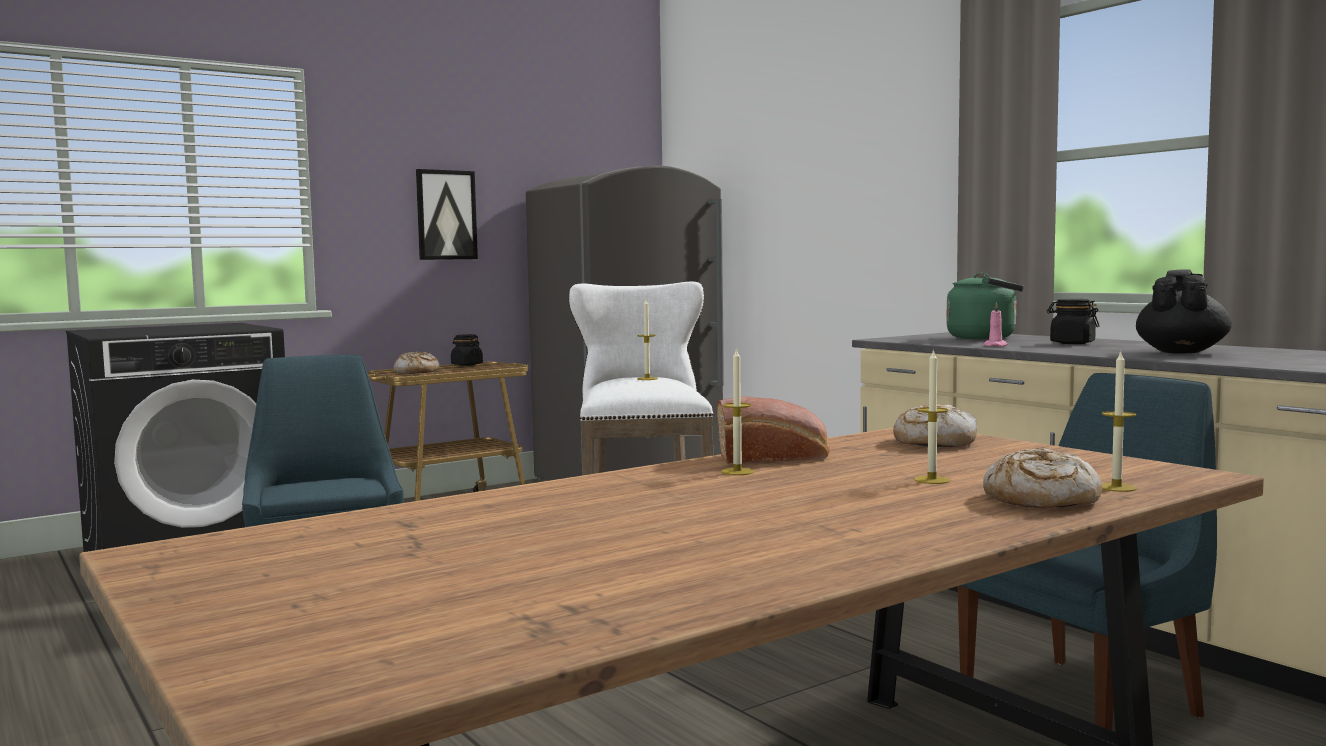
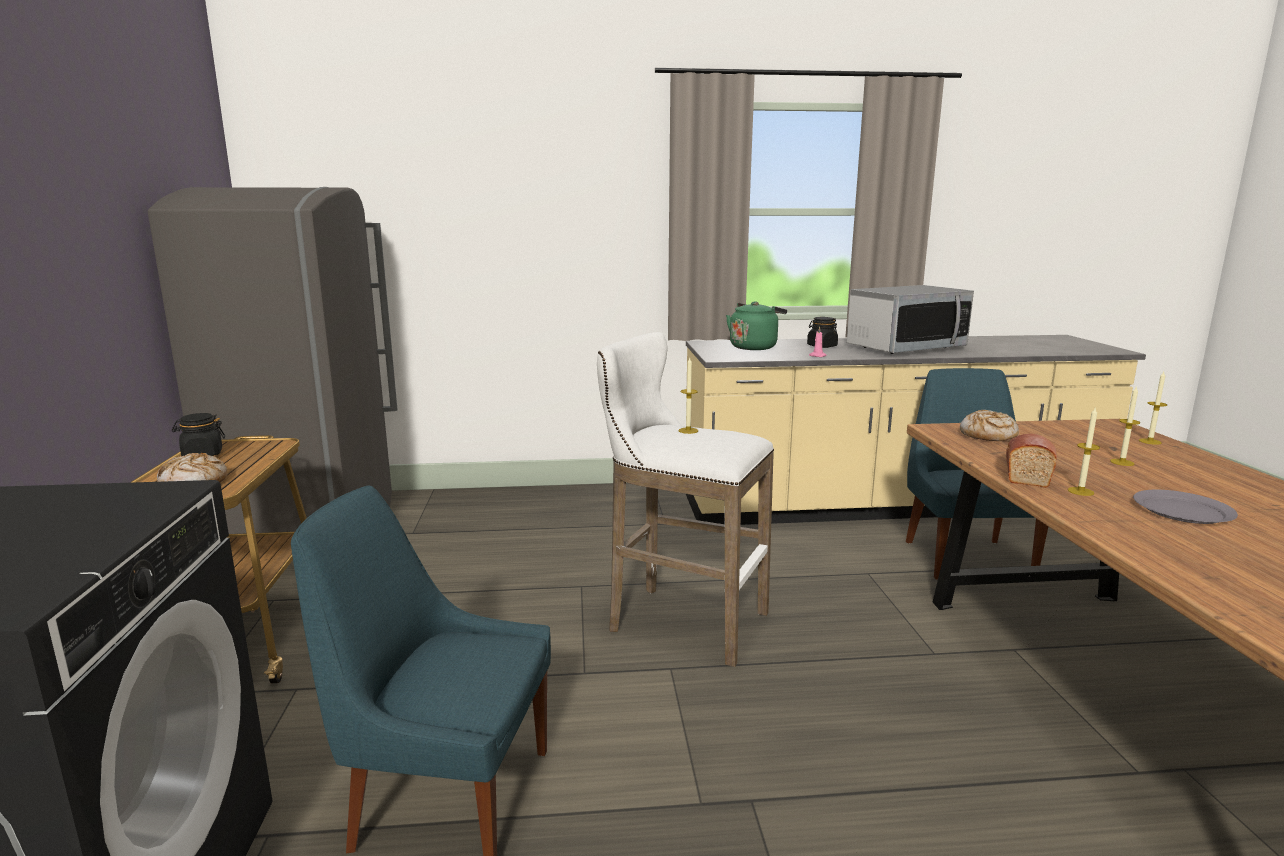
camera: 60 degrees left, 10 degrees up
picture [416,169,478,260] -> none
bread [983,448,1103,508] -> none
black teapot [1136,269,1232,354] -> microwave [847,285,974,354]
none -> grey plate [1133,490,1238,524]

